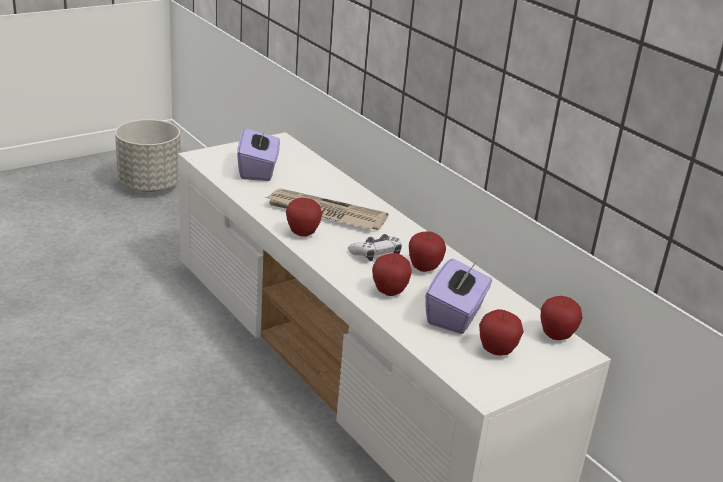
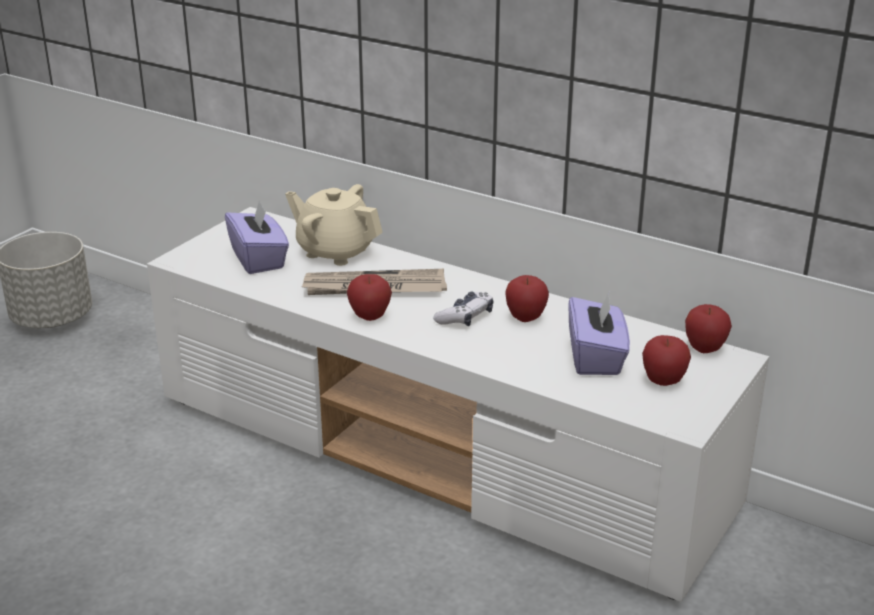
camera: 20 degrees left, 0 degrees up
apple [372,253,412,296] -> none
none -> beige teapot [285,184,383,266]

